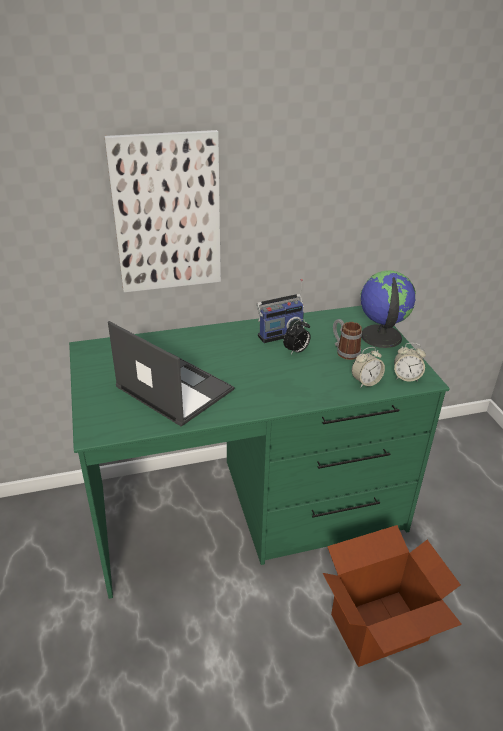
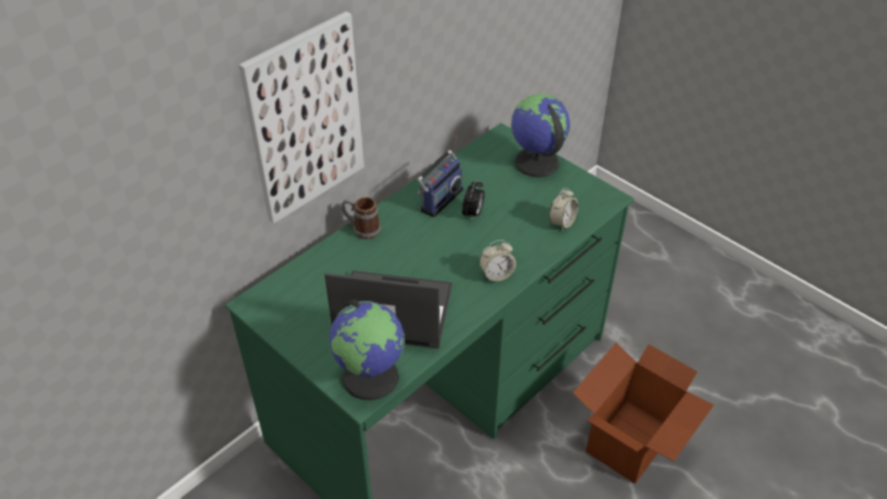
camera: 30 degrees left, 10 degrees up
mug [333,319,362,360] -> mug moved to [341,197,381,239]
alarm clock [394,343,426,382] -> alarm clock moved to [479,240,516,282]
none -> globe [329,299,405,401]

